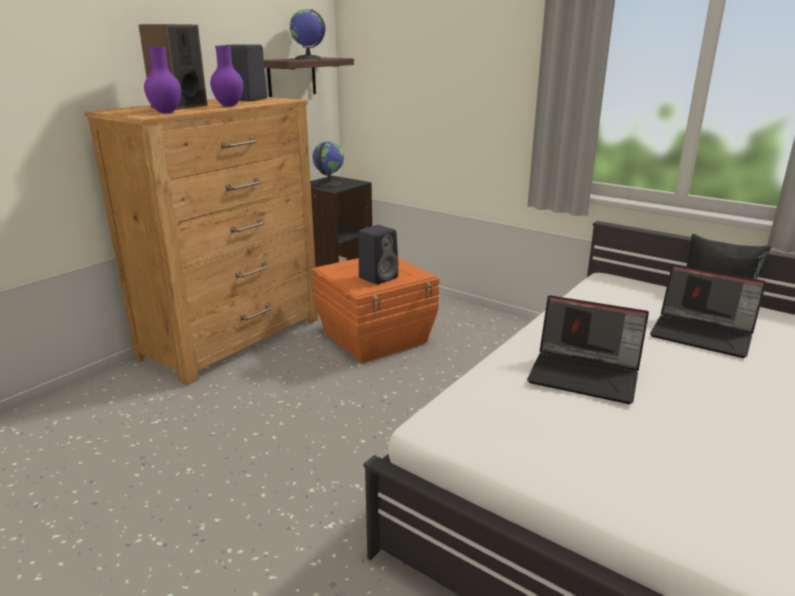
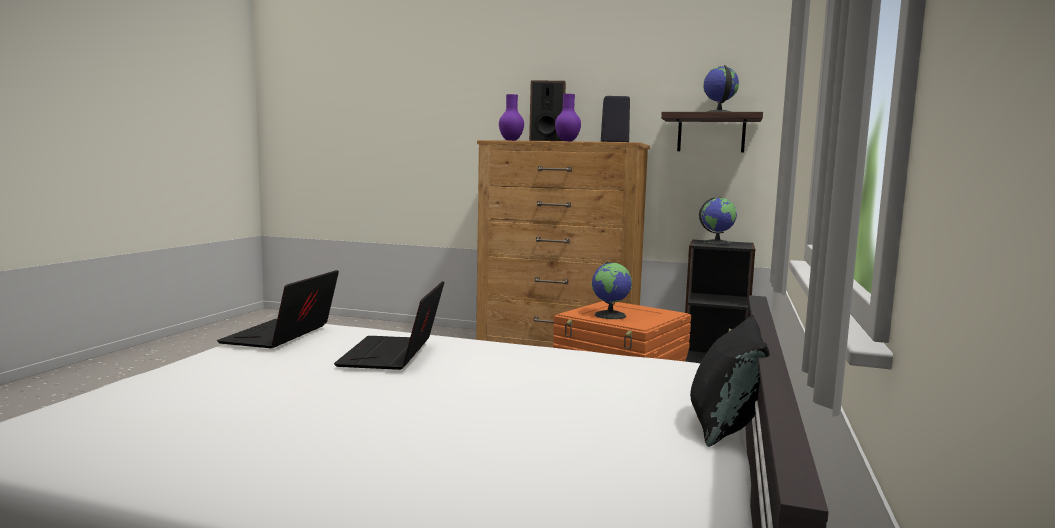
camera: 70 degrees right, 15 degrees down
black speaker [359,225,399,285] -> globe [592,262,632,319]
laptop [650,265,766,358] -> laptop moved to [217,270,339,348]

